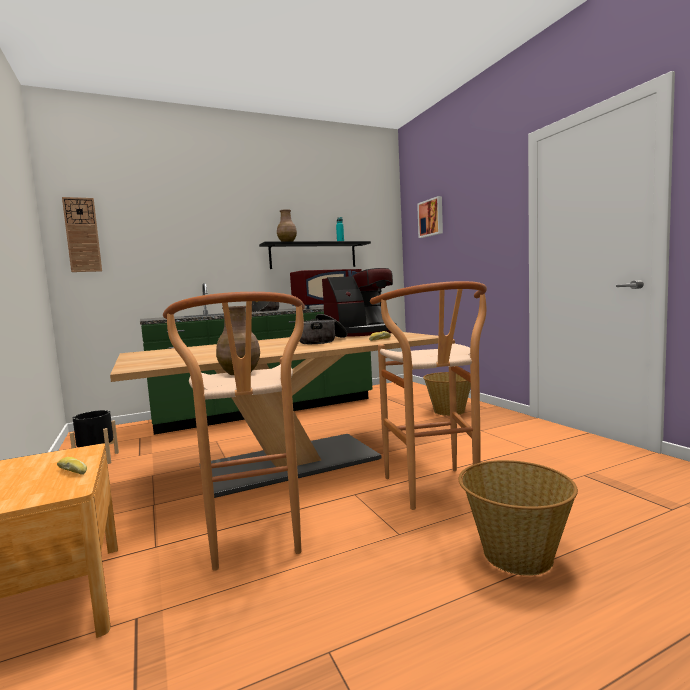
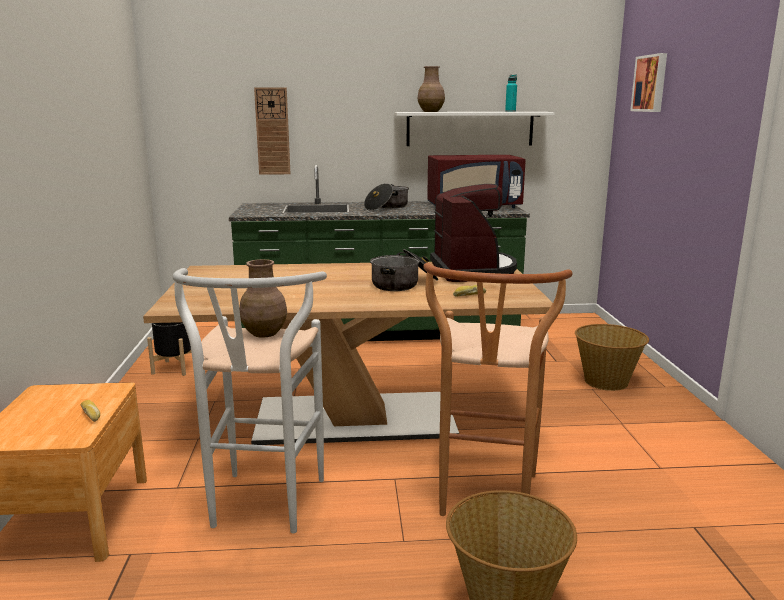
camera: 20 degrees right, 10 degrees up
wall clock [62,197,102,272] -> wall clock moved to [254,87,291,175]
brown stool [163,292,305,571] -> white stool [173,268,327,533]
black shelf [259,241,371,269] -> white shelf [394,112,555,146]
coffee machine [322,268,396,337] -> coffee machine turned 90 degrees counterclockwise [430,184,517,282]

